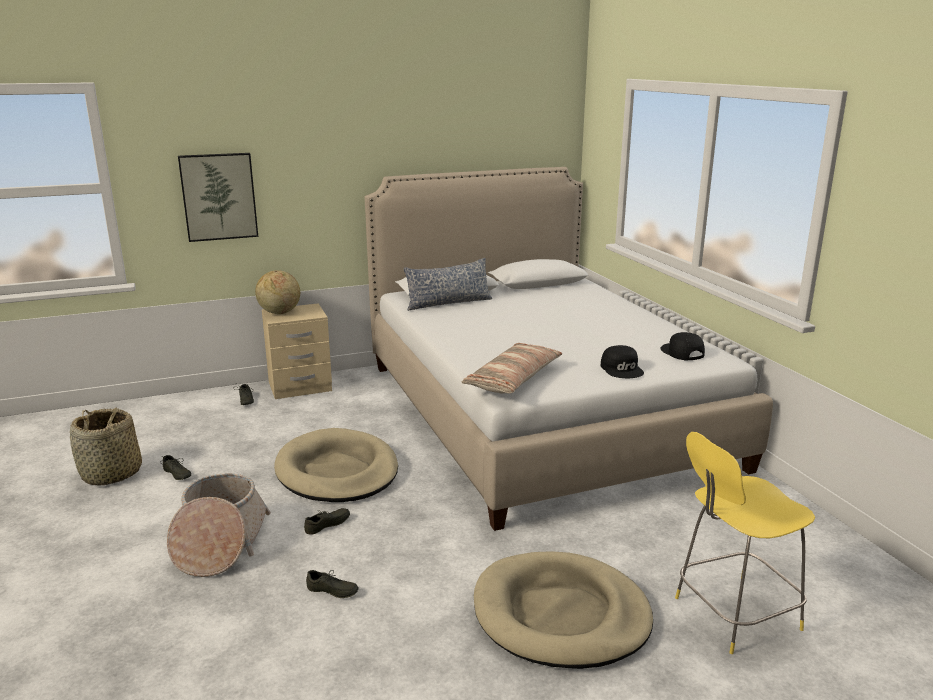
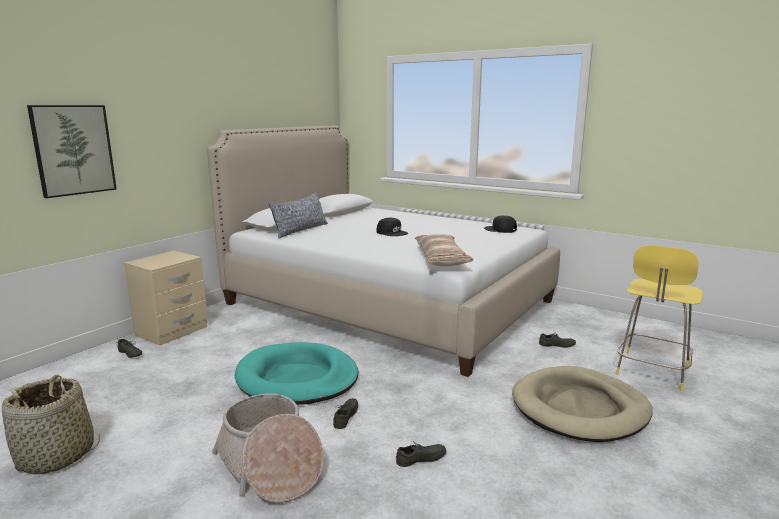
camera: 35 degrees left, 5 degrees down
grey shoe [160,455,191,480] -> grey shoe moved to [539,334,576,348]
globe [255,270,300,314] -> none
beige dog bed [274,428,398,502] -> turquoise dog bed [235,342,358,405]
black cap [601,345,644,378] -> black cap moved to [376,218,408,236]

